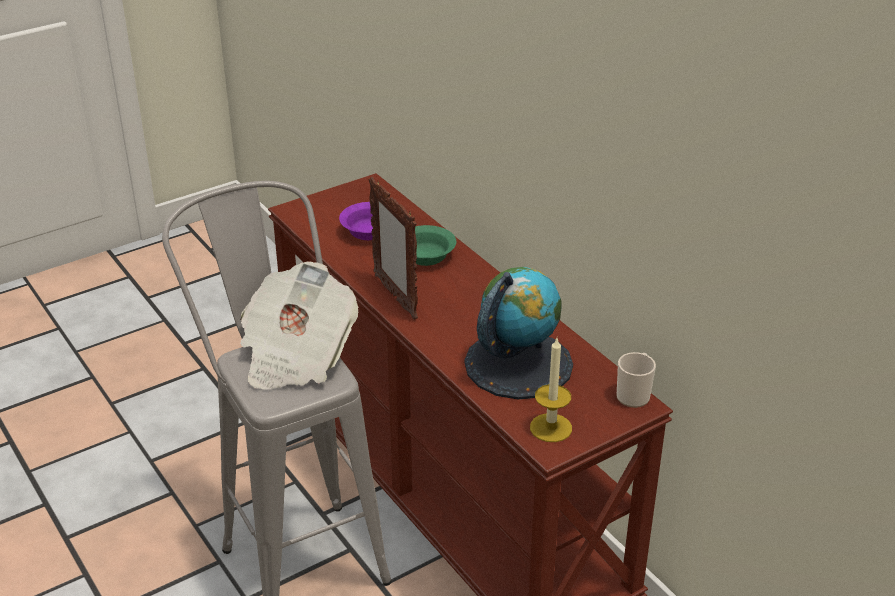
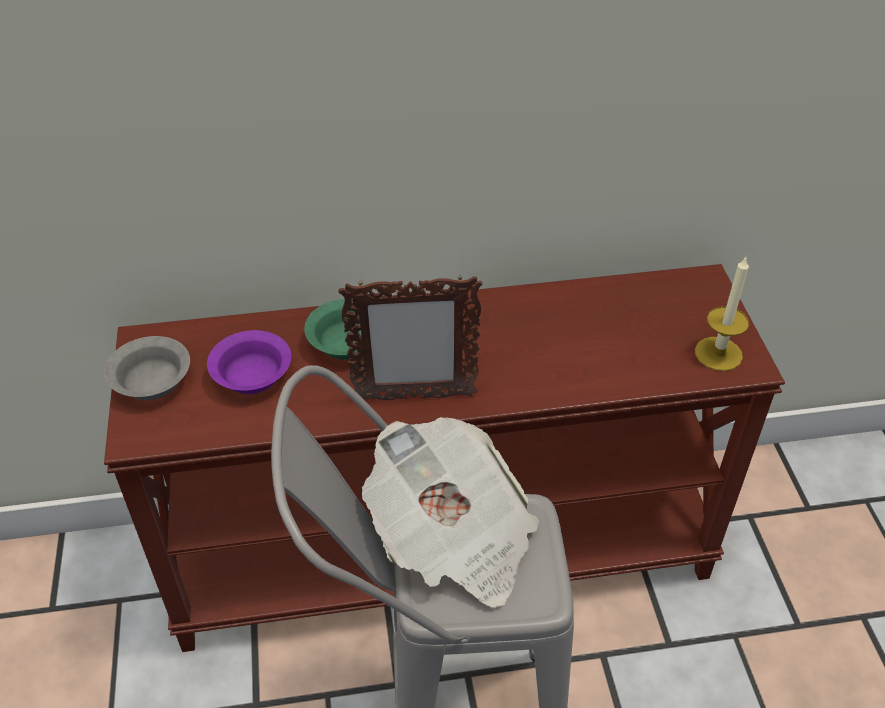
camera: 65 degrees left, 10 degrees up
globe [464,267,573,399] -> none
mug [617,352,656,408] -> none
none -> grey bowl [104,336,190,400]

